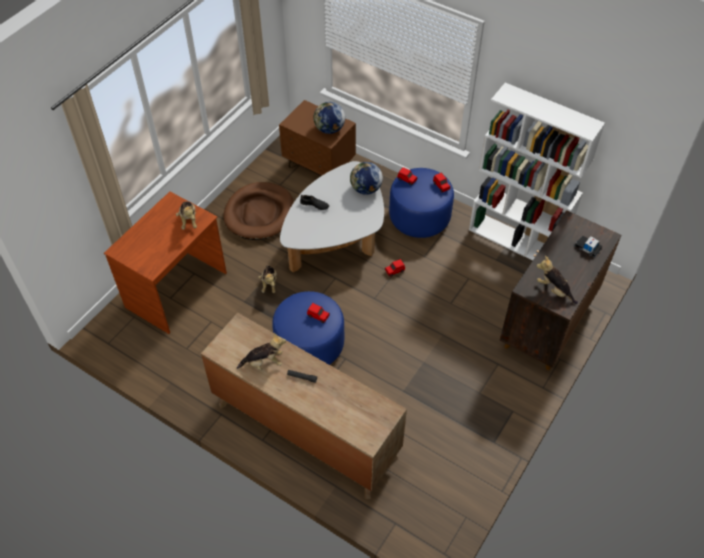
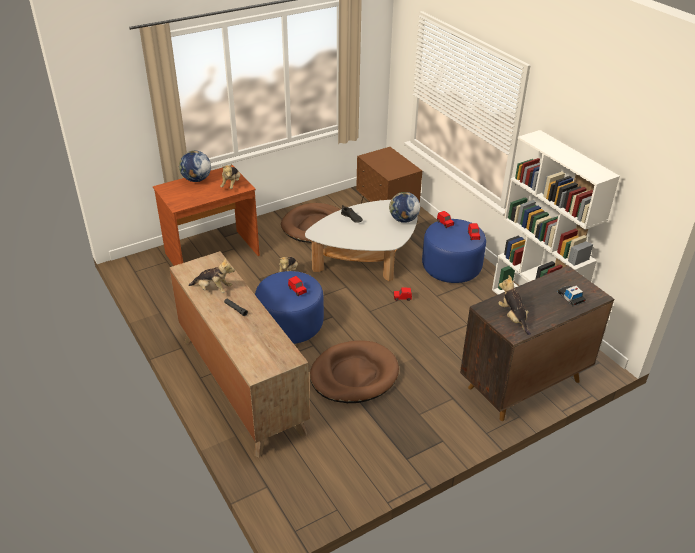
camera: 25 degrees right, 15 degrees down
globe [313,102,345,134] -> globe moved to [179,151,211,182]
none -> brown dog bed [310,340,399,403]

